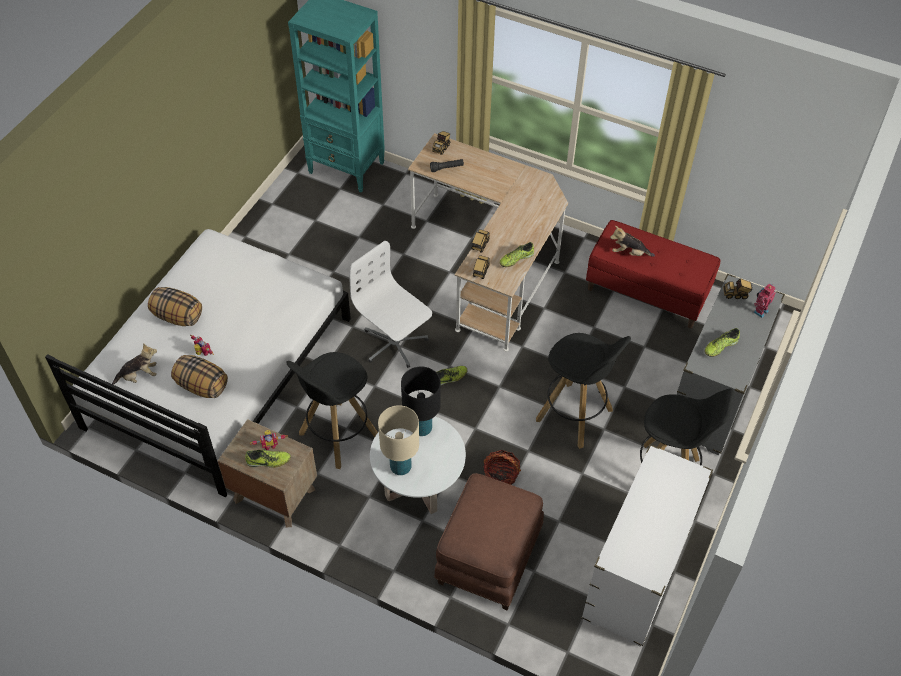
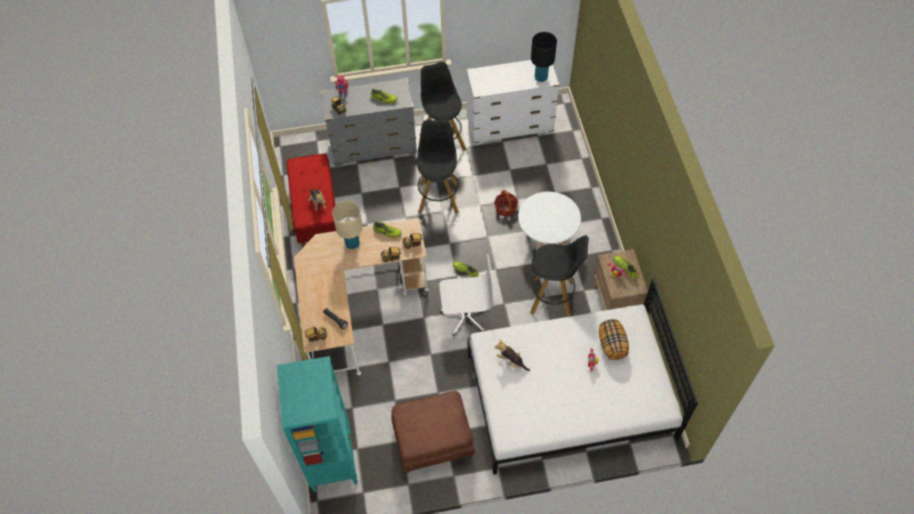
camera: 125 degrees left, 5 degrees up
plush toy [112,343,157,385] -> plush toy moved to [494,340,530,371]
pillow [148,287,202,326] -> none
white office chair [349,241,432,368] -> white office chair turned 105 degrees counterclockwise [439,254,493,336]
beige table lamp [378,405,419,475] -> beige table lamp moved to [332,201,363,249]
black table lamp [401,366,441,436] -> black table lamp moved to [531,32,557,82]
brown ottoman [434,473,544,610] -> brown ottoman moved to [391,391,475,473]

